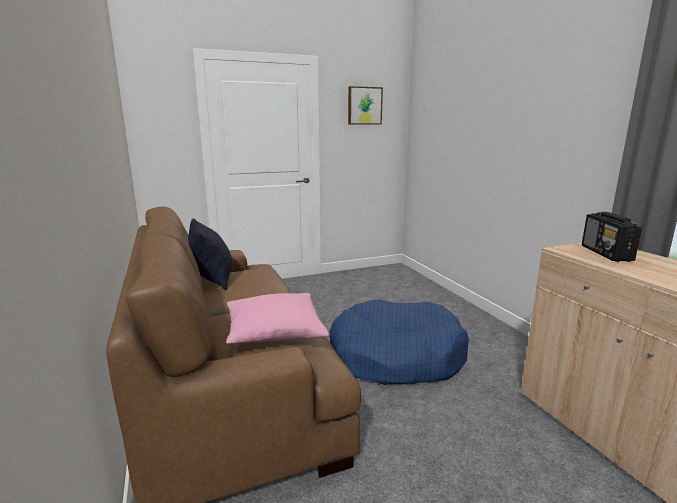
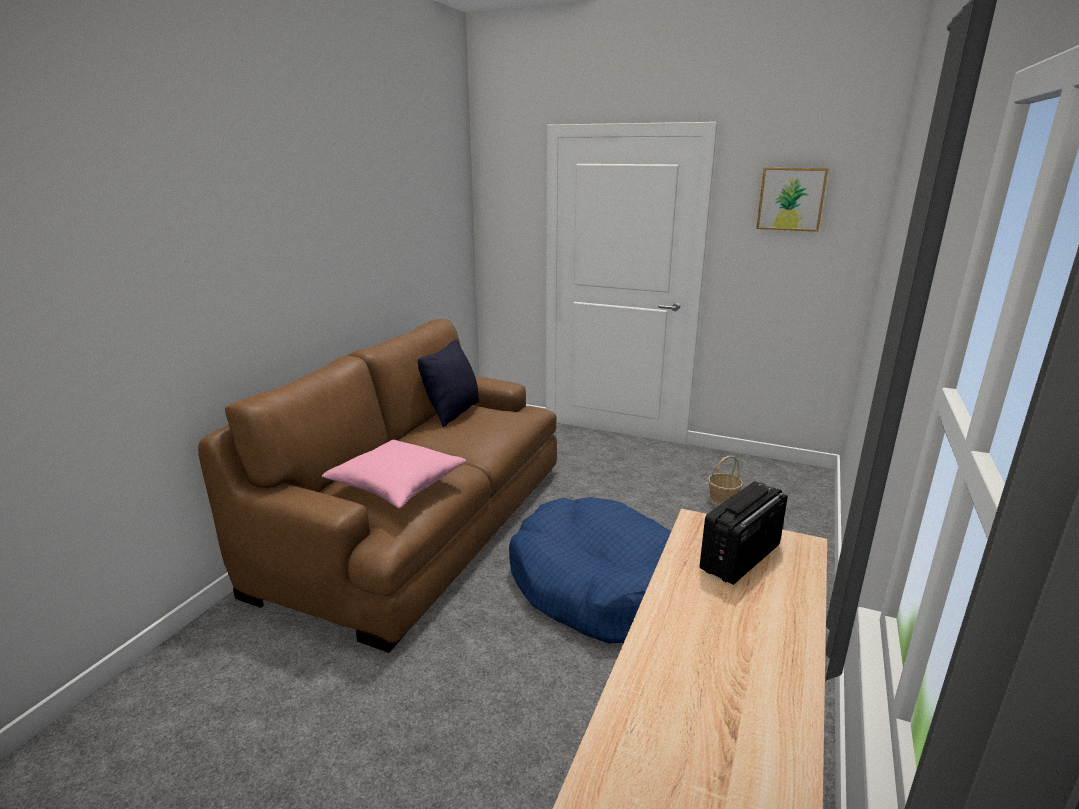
camera: 45 degrees right, 5 degrees up
none -> basket [708,456,743,506]

